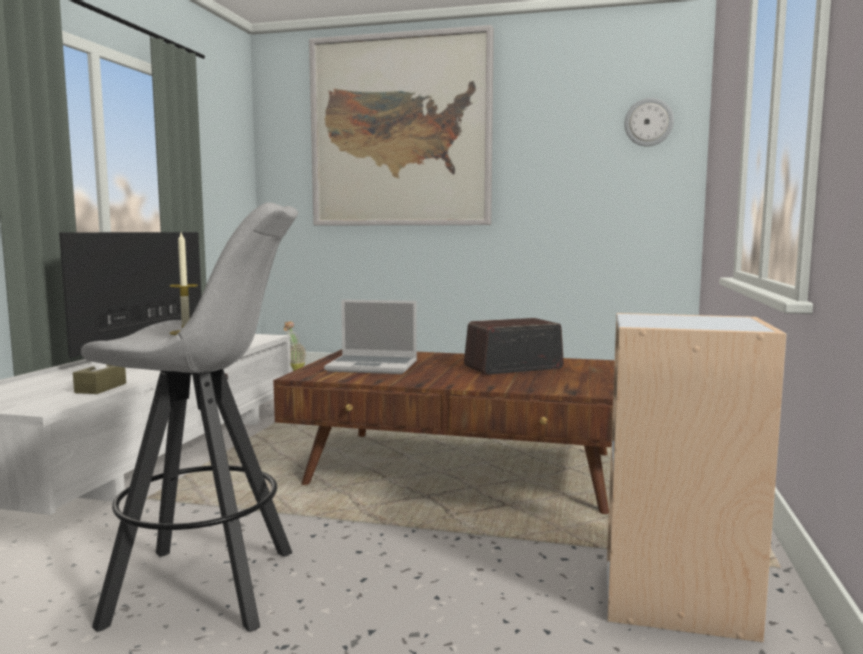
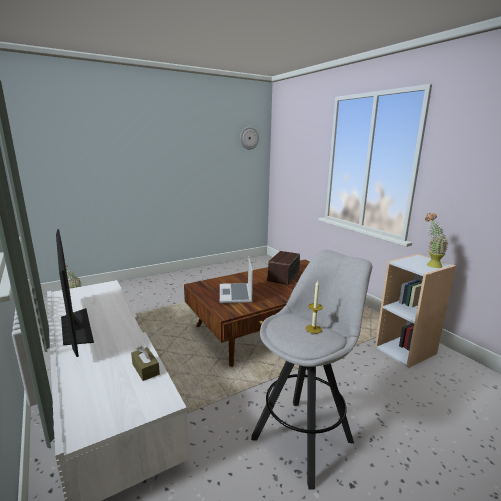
camera: 45 degrees left, 10 degrees up
picture [309,25,494,225] -> none
laptop [324,299,417,374] -> laptop turned 120 degrees clockwise [220,256,253,303]
none -> potted plant [425,213,449,268]

